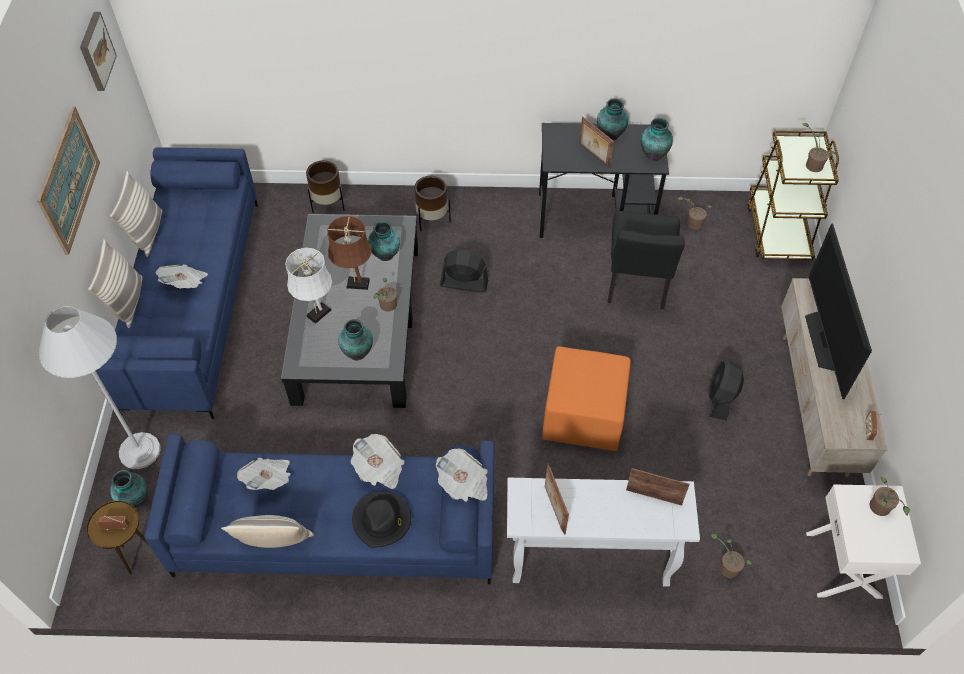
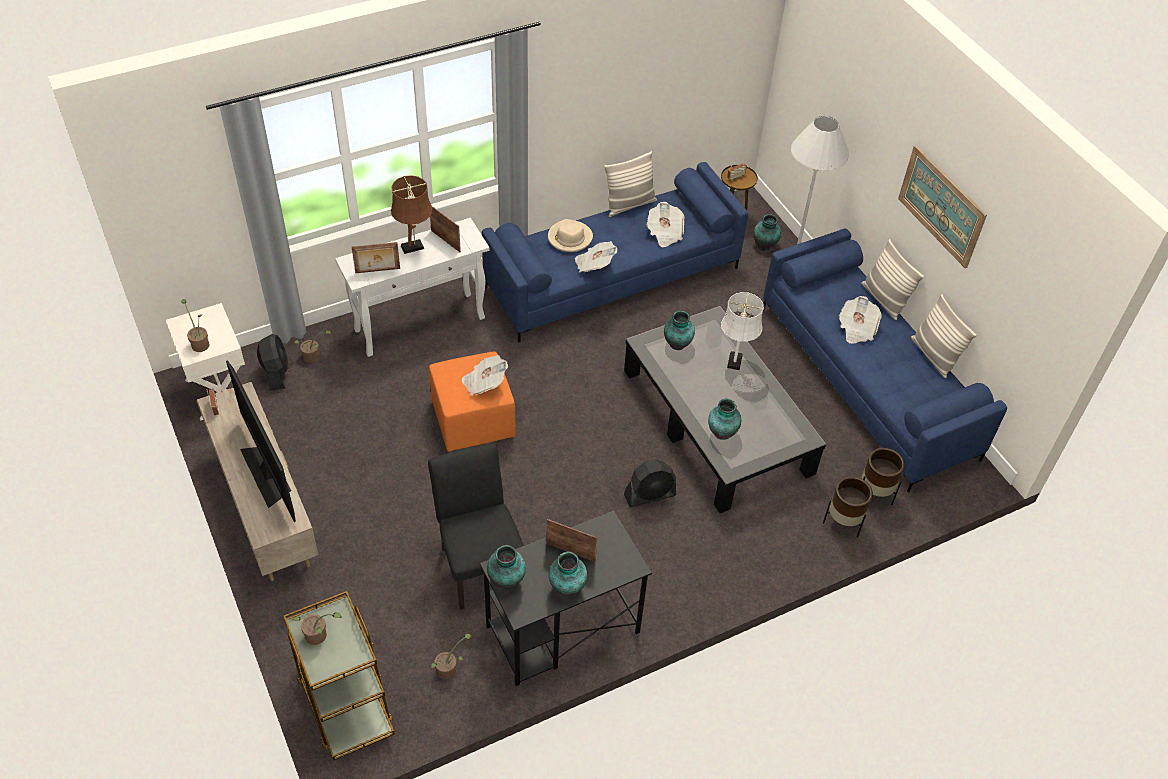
camera: 150 degrees right, 5 degrees down
picture [80,12,117,91] -> none
brown table lamp [327,216,372,290] -> brown table lamp moved to [391,175,433,254]
black hat [352,491,411,548] -> beige hat [548,219,593,252]
potted plant [374,278,397,312] -> none
brown planter [414,176,451,231] -> brown planter moved to [861,448,905,505]
newspaper [436,449,488,501] -> newspaper moved to [461,355,508,396]
black fan [708,359,744,421] -> black fan moved to [257,334,288,391]

